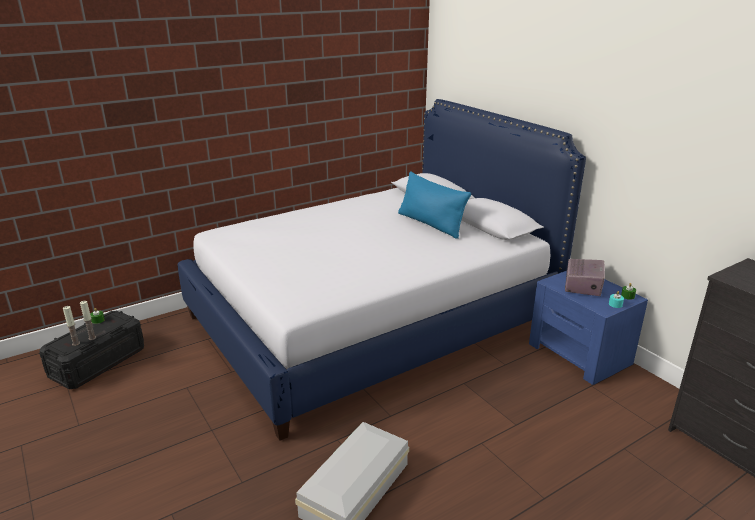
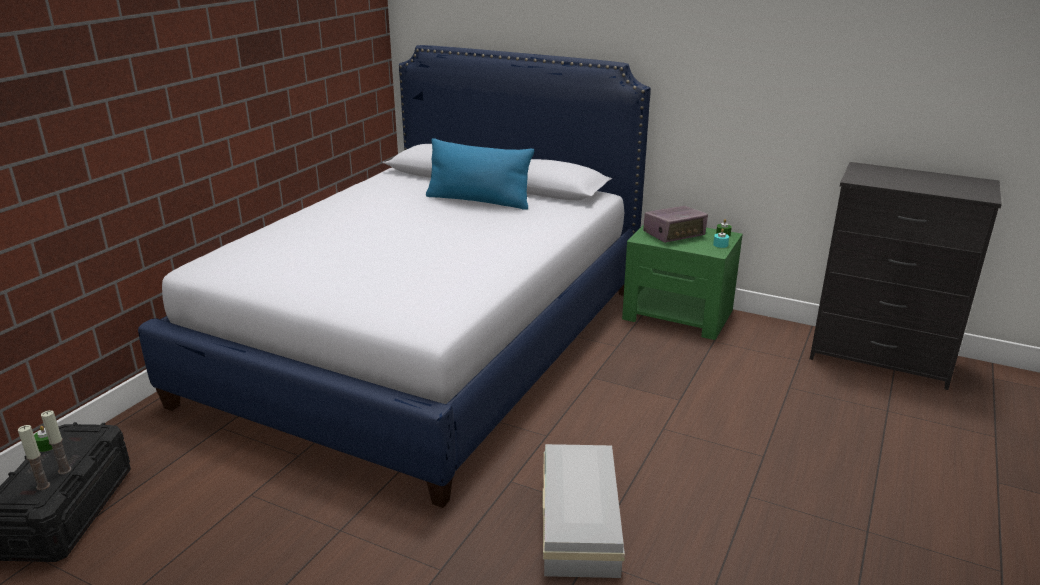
camera: 30 degrees left, 0 degrees up
blue nightstand [529,271,648,385] -> green nightstand [622,225,743,340]
radio [565,259,605,296] -> radio turned 75 degrees clockwise [643,206,708,243]

